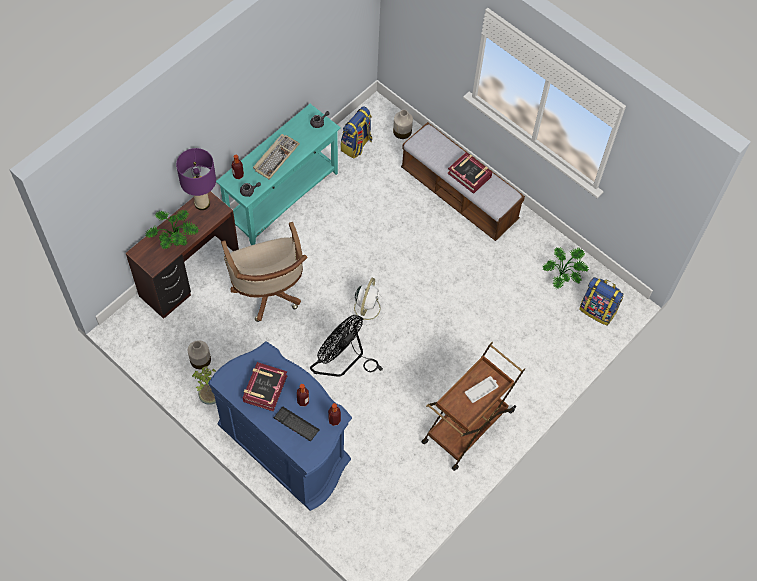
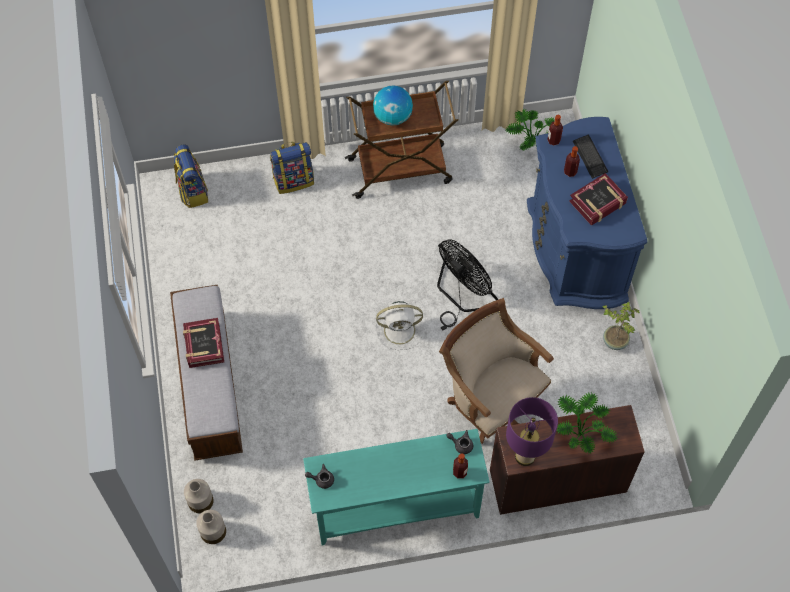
camera: 140 degrees left, 0 degrees up
beige vase [188,340,211,369] -> beige vase moved to [196,510,226,544]
office chair [221,222,308,322] -> office chair turned 60 degrees counterclockwise [439,298,554,444]
keyboard [253,134,300,180] -> none
black fan [310,315,383,377] -> black fan turned 120 degrees counterclockwise [437,239,499,331]
backpack [341,106,372,159] -> backpack moved to [270,142,314,194]
white fan [349,278,386,325] -> white fan turned 150 degrees counterclockwise [375,301,423,350]
white tray [465,376,499,403] -> globe [373,85,413,126]
potted plant [542,247,589,289] -> potted plant moved to [506,109,555,151]

